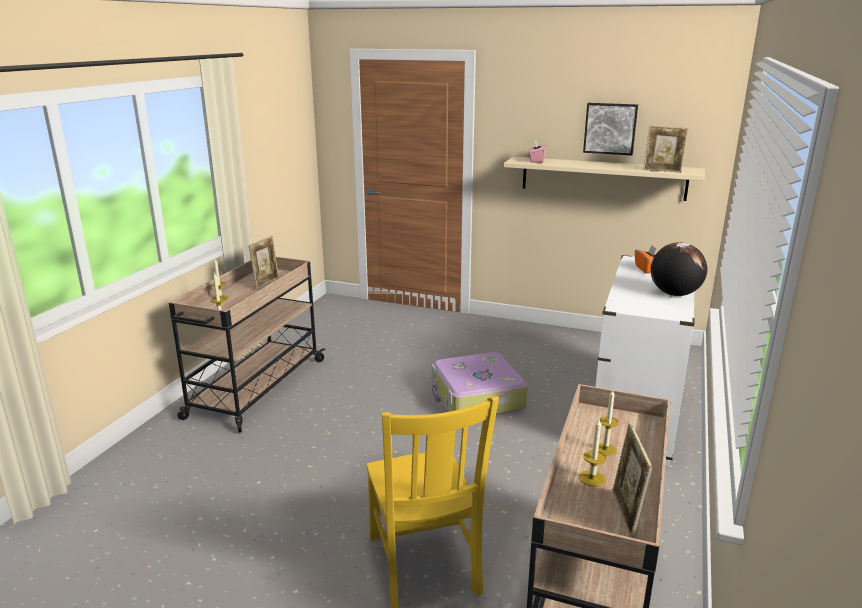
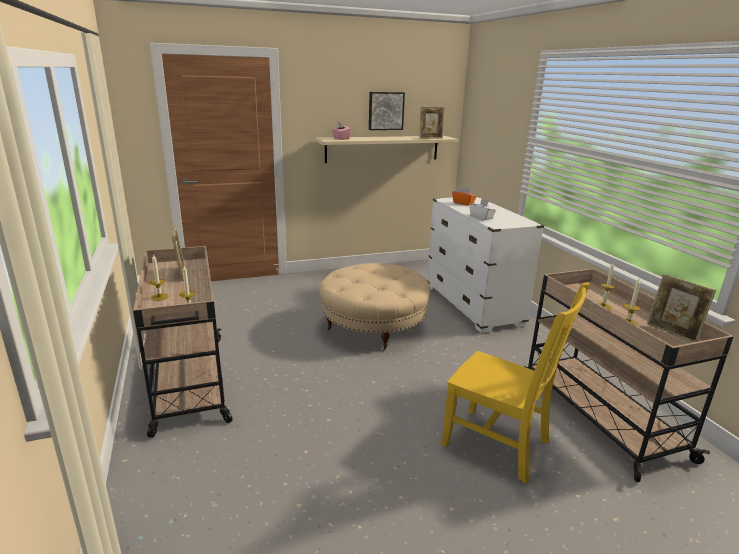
camera: 40 degrees left, 0 degrees up
suitcase [431,352,528,415] -> beige ottoman [319,263,431,351]
globe [651,242,708,296] -> none
none -> white tissue box [469,198,496,220]

